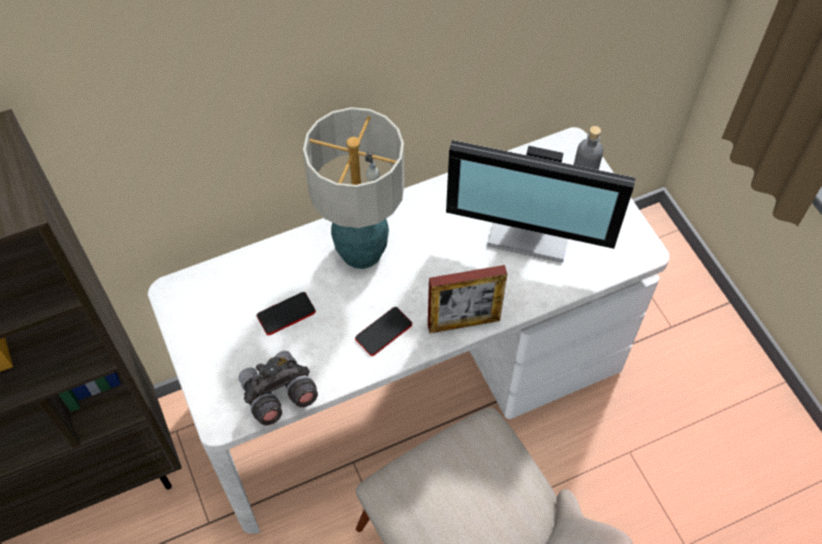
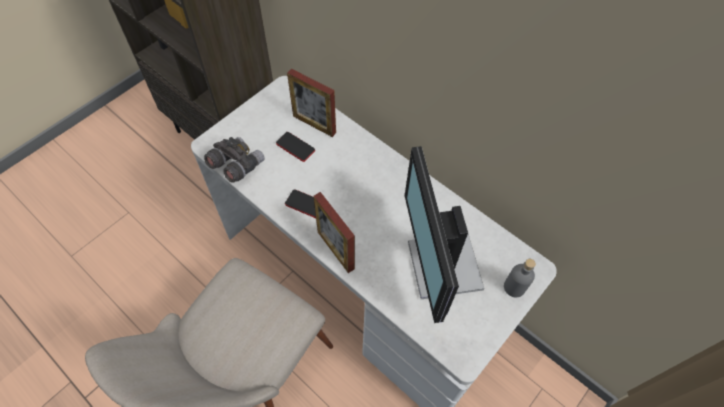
camera: 65 degrees right, 0 degrees up
table lamp [303,107,404,269] -> none
none -> picture frame [287,69,336,137]

